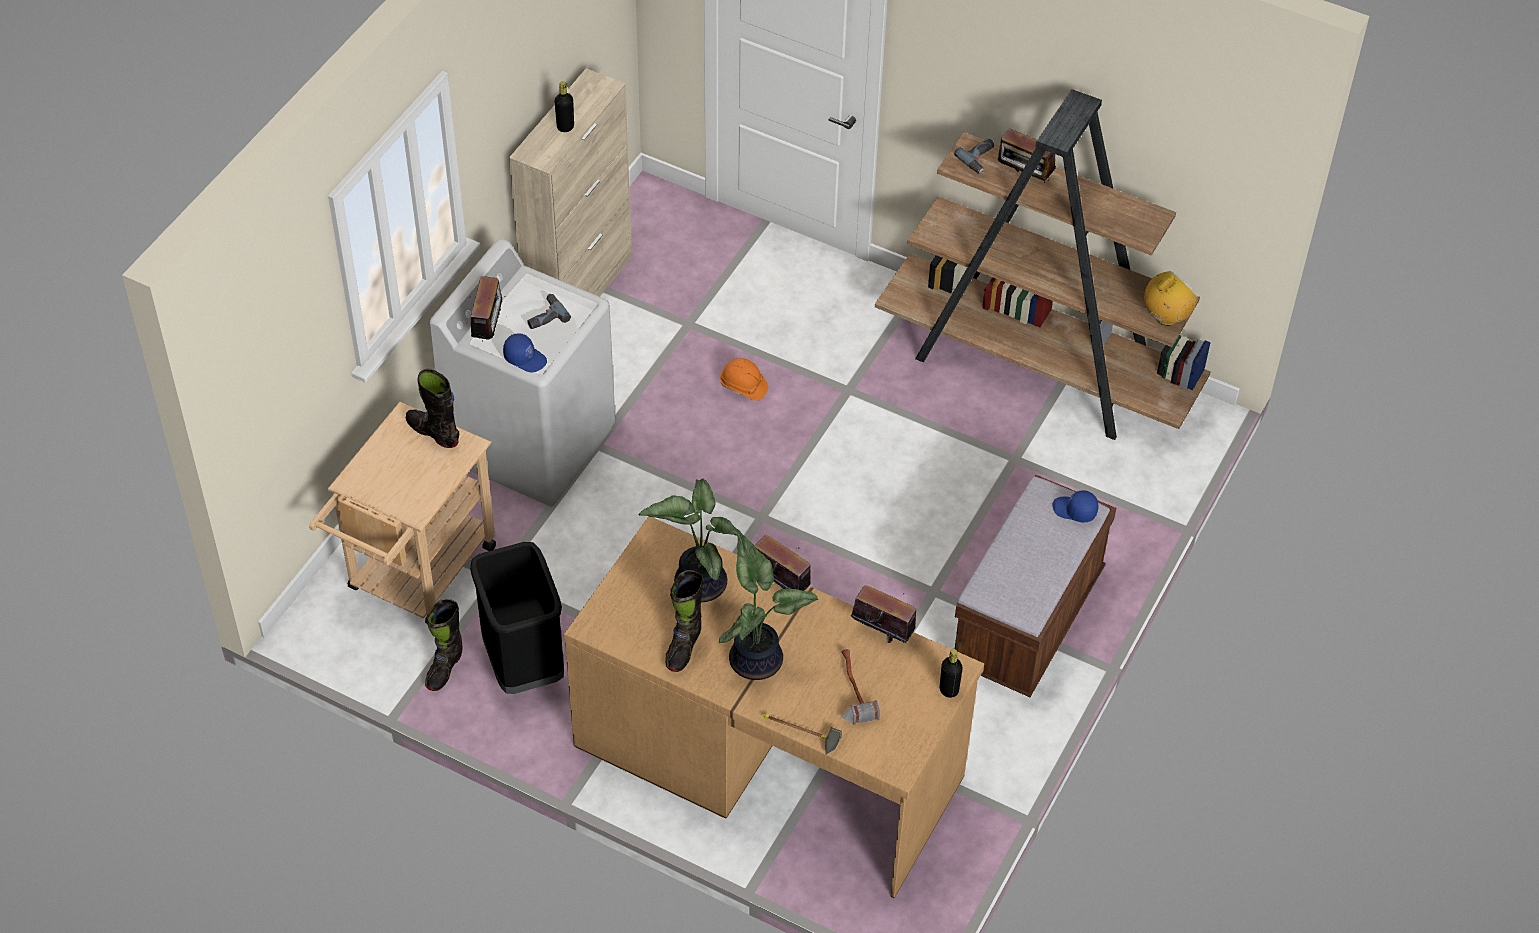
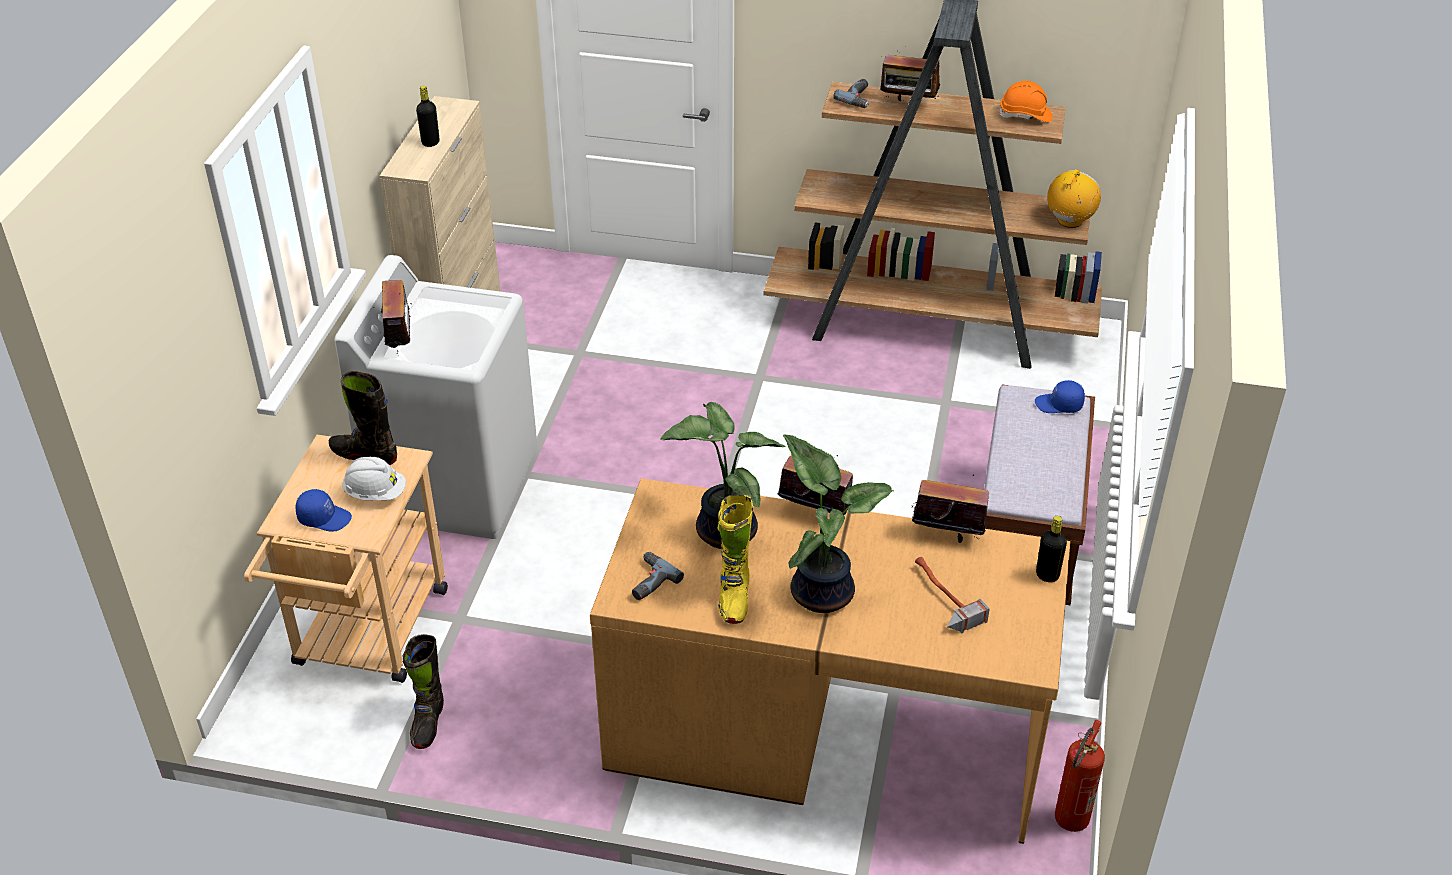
camera: 15 degrees left, 10 degrees down
black trash can [470,542,564,694] -> none
blue cap [503,334,547,373] -> blue cap moved to [296,489,352,531]
power drill [527,294,571,329] -> power drill moved to [632,552,684,600]
black boot [665,570,703,672] -> yellow boot [718,494,753,624]
orange hard hat [720,358,768,401] -> orange hard hat moved to [998,81,1052,122]
hammer [761,714,842,754] -> none
none -> white hard hat [342,457,406,501]
none -> fire extinguisher [1055,720,1105,832]

